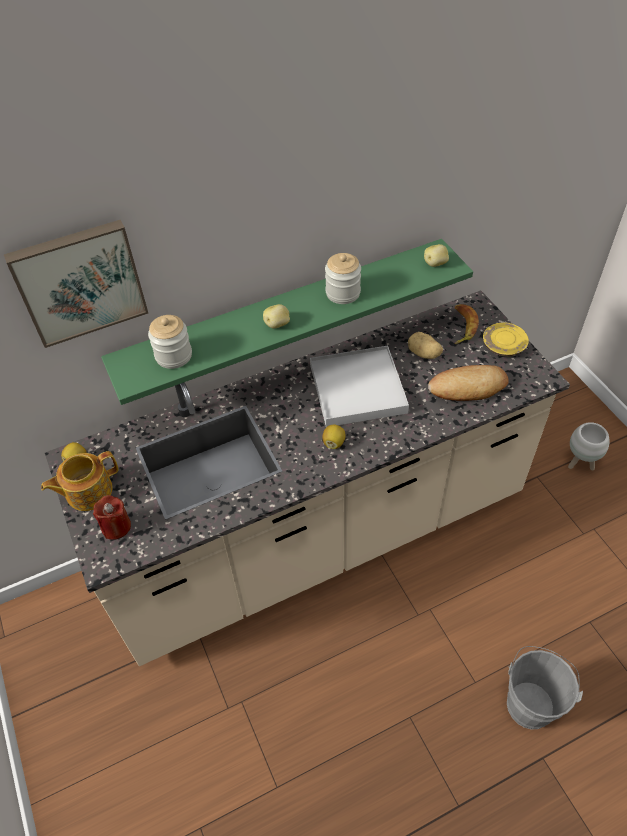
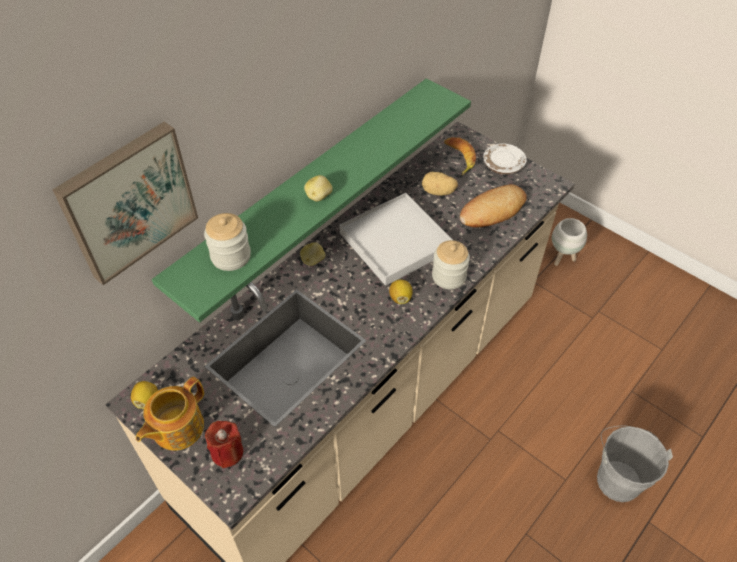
camera: 25 degrees left, 0 degrees up
jar [325,253,361,304] -> jar moved to [432,240,470,289]
potato [424,244,449,267] -> potato moved to [300,242,326,266]
yellow plate [483,323,529,356] -> white plate [483,143,527,175]

